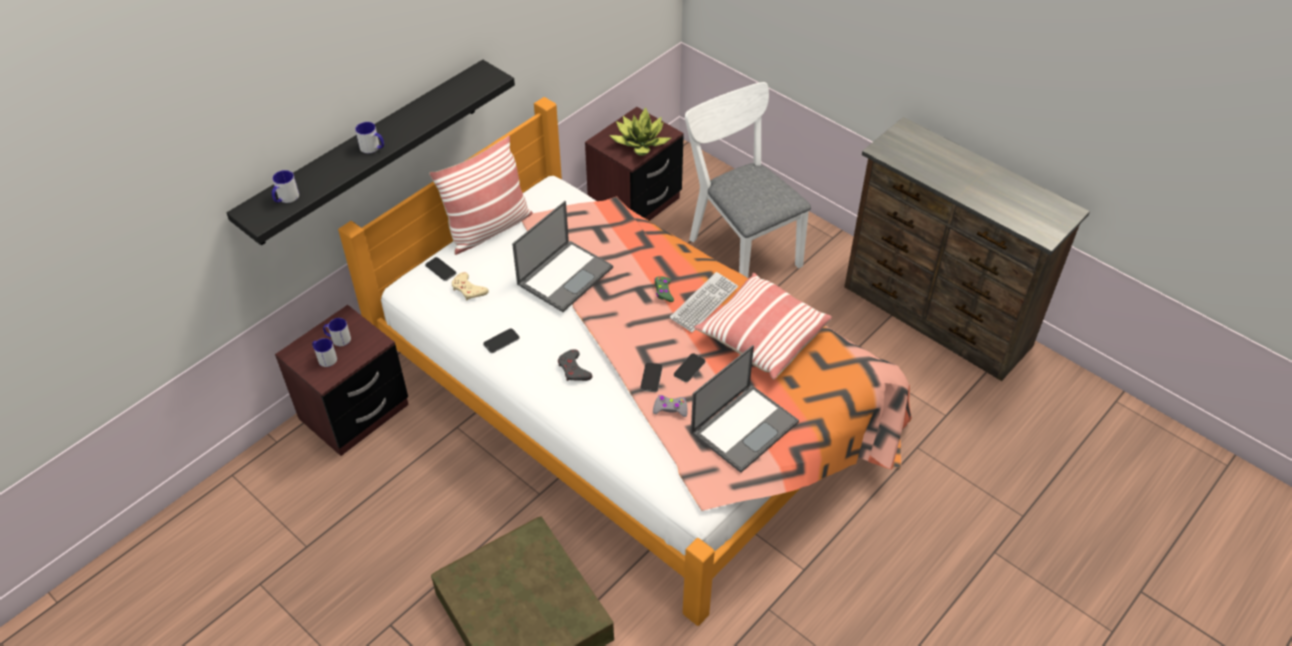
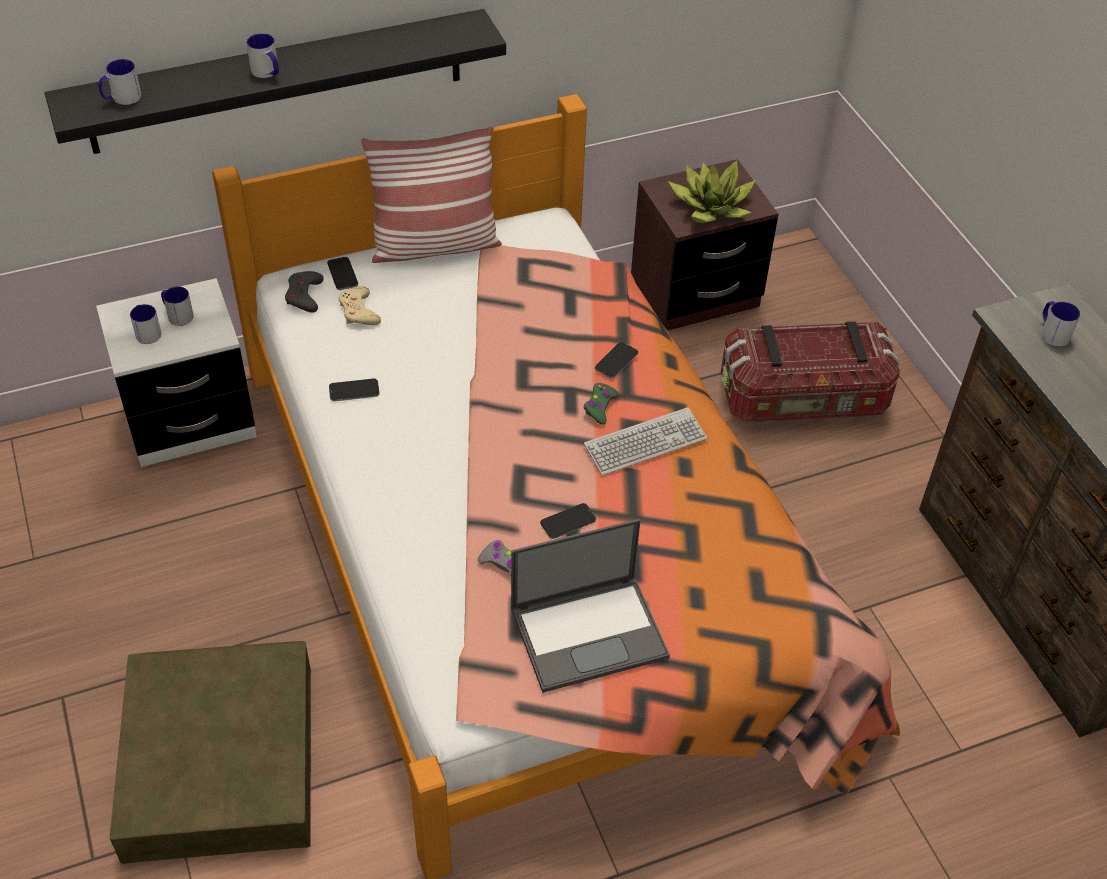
camera: 25 degrees right, 0 degrees up
brown nightstand [275,305,409,456] -> white nightstand [96,278,257,467]
laptop [512,201,613,312] -> none
grey game controller [558,349,592,381] -> grey game controller moved to [285,271,324,313]
phone [640,363,663,392] -> phone moved to [595,342,638,378]
white chair [685,82,811,278] -> storage box [721,321,900,422]
pillow [694,273,832,379] -> none
none -> mug [1041,301,1080,347]

